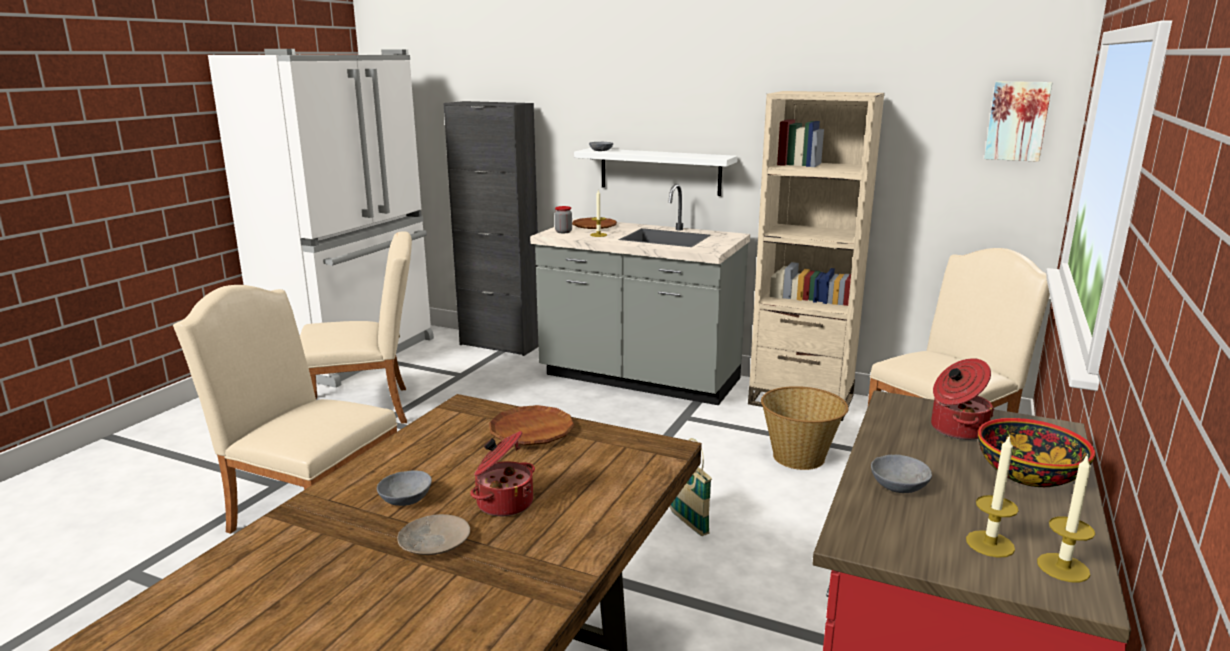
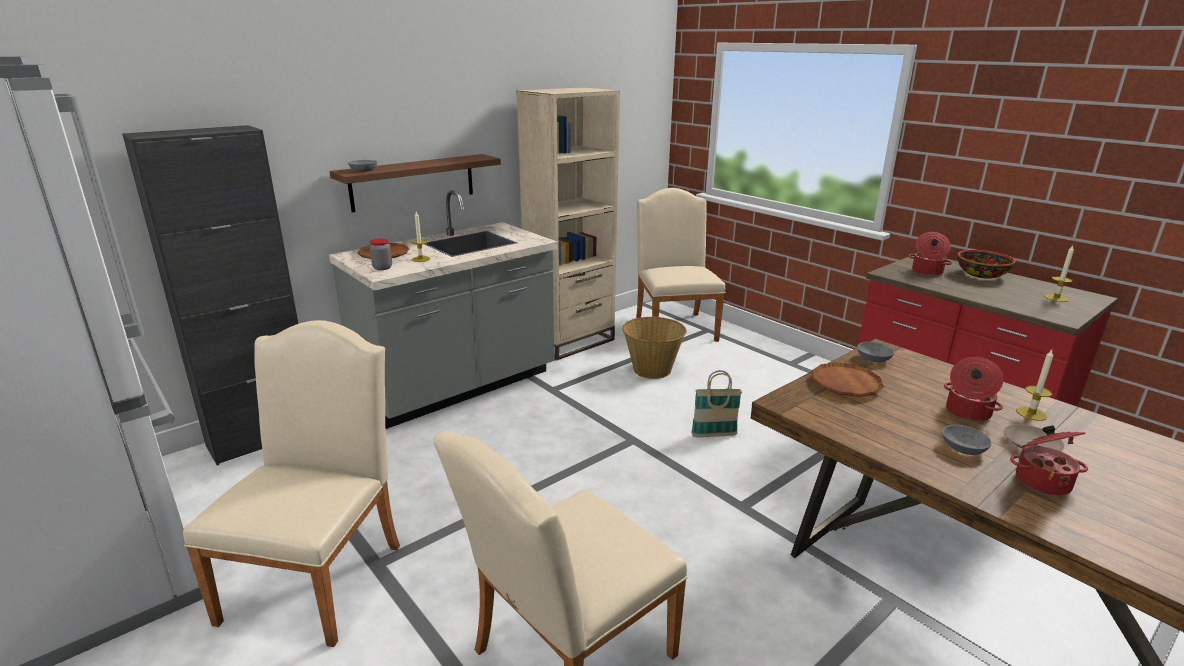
camera: 65 degrees left, 5 degrees up
white shelf [574,148,738,196] -> brown shelf [329,154,501,213]
grey bowl [871,455,932,493] -> grey bowl moved to [857,342,894,362]
picture [984,81,1052,162] -> none
candle [1037,454,1095,582] -> candle moved to [1016,350,1053,421]
none -> cooking pot [1010,425,1088,496]

